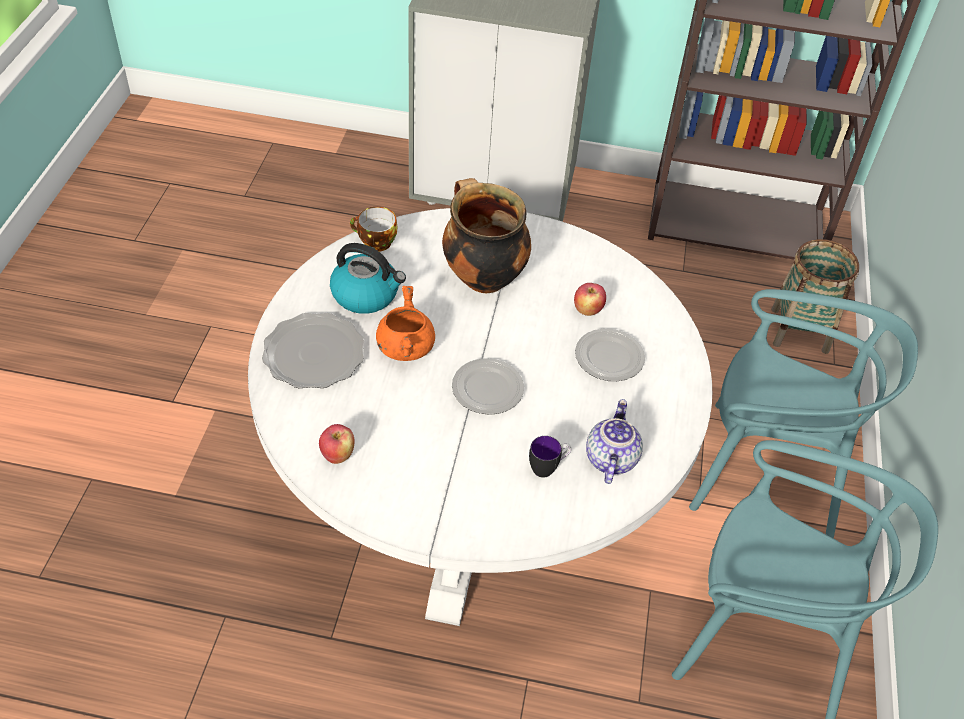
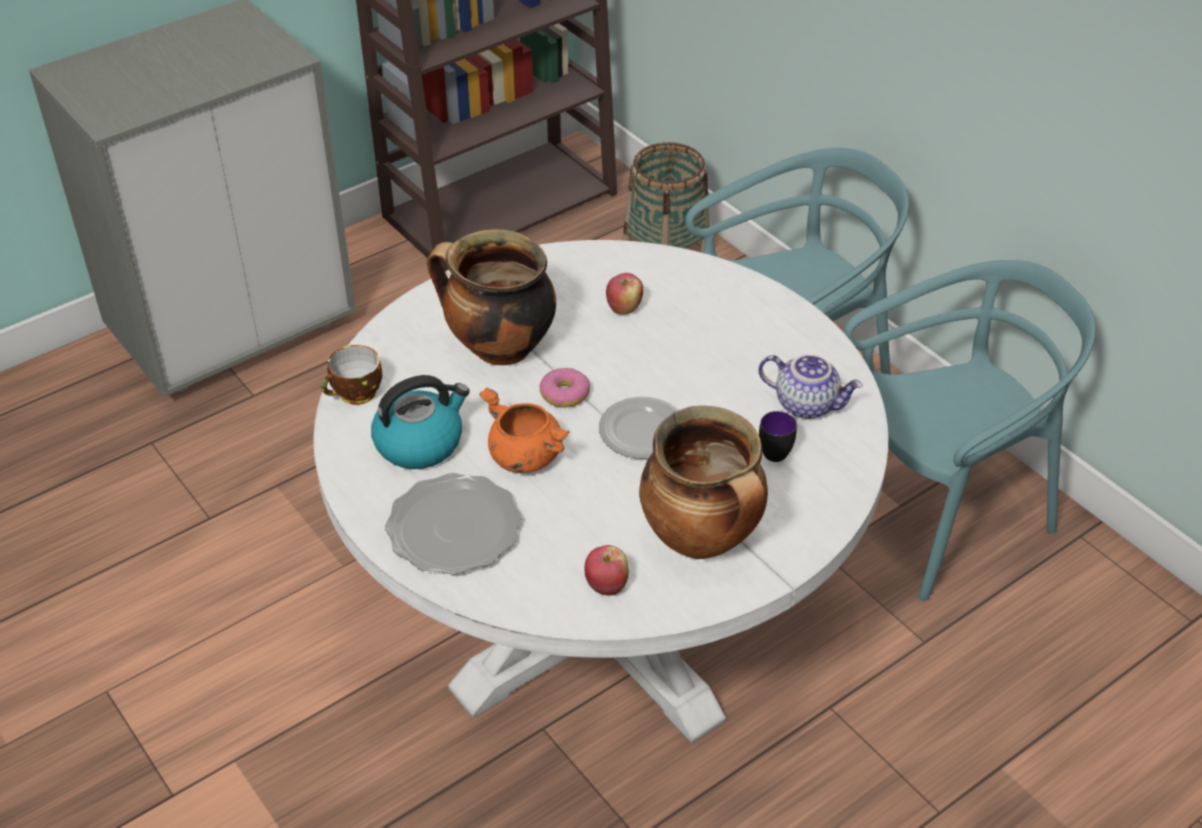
camera: 45 degrees left, 5 degrees down
plate [575,329,645,381] -> none
teapot [586,399,643,484] -> teapot turned 150 degrees clockwise [758,354,863,419]
none -> donut [539,368,590,408]
none -> cooking pot [639,406,768,559]

